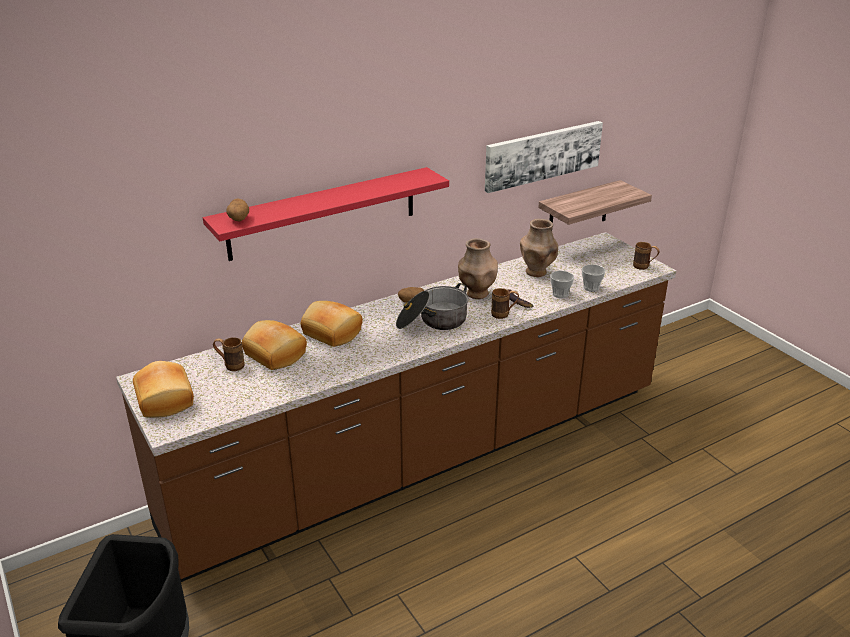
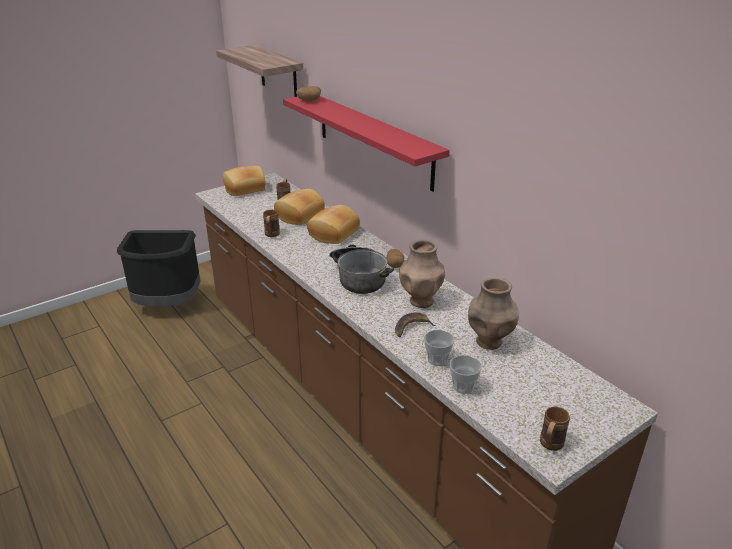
camera: 85 degrees right, 0 degrees up
picture [485,121,603,193] -> none
brown mug [491,288,519,319] -> brown mug moved to [263,210,280,237]
shelf [538,180,652,225] -> shelf moved to [216,45,303,97]

